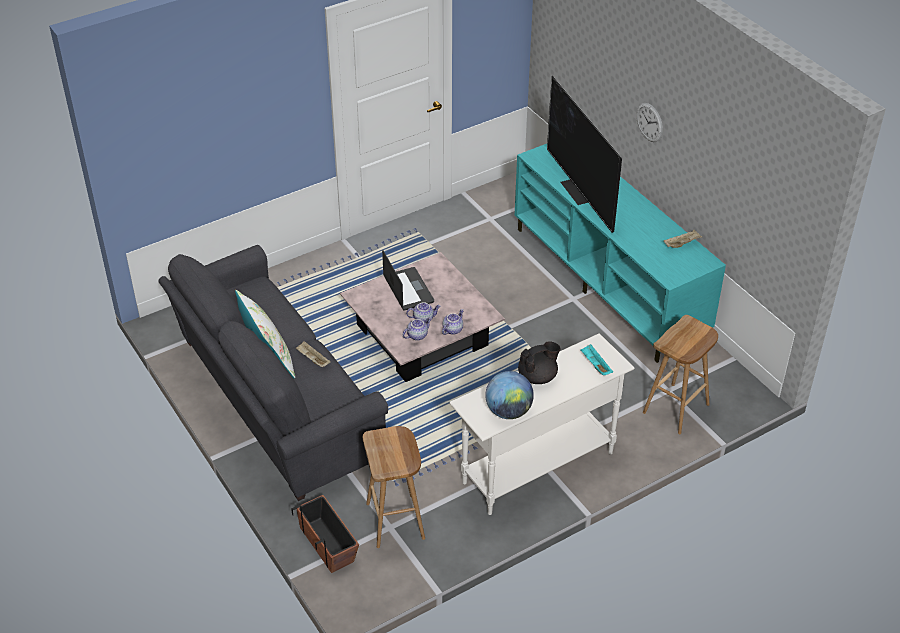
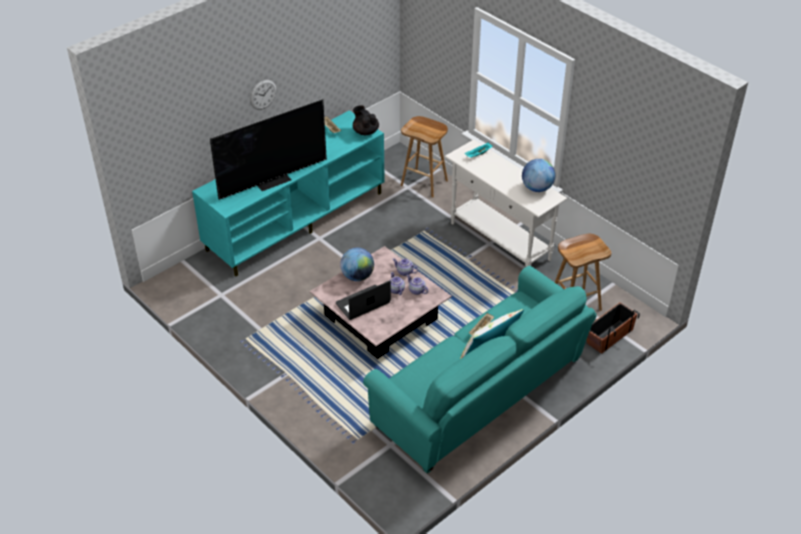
camera: 100 degrees left, 0 degrees up
grey sofa [159,245,388,501] -> turquoise sofa [363,266,597,474]
black teapot [518,342,561,384] -> black teapot moved to [353,105,379,135]
none -> globe [340,248,374,281]

